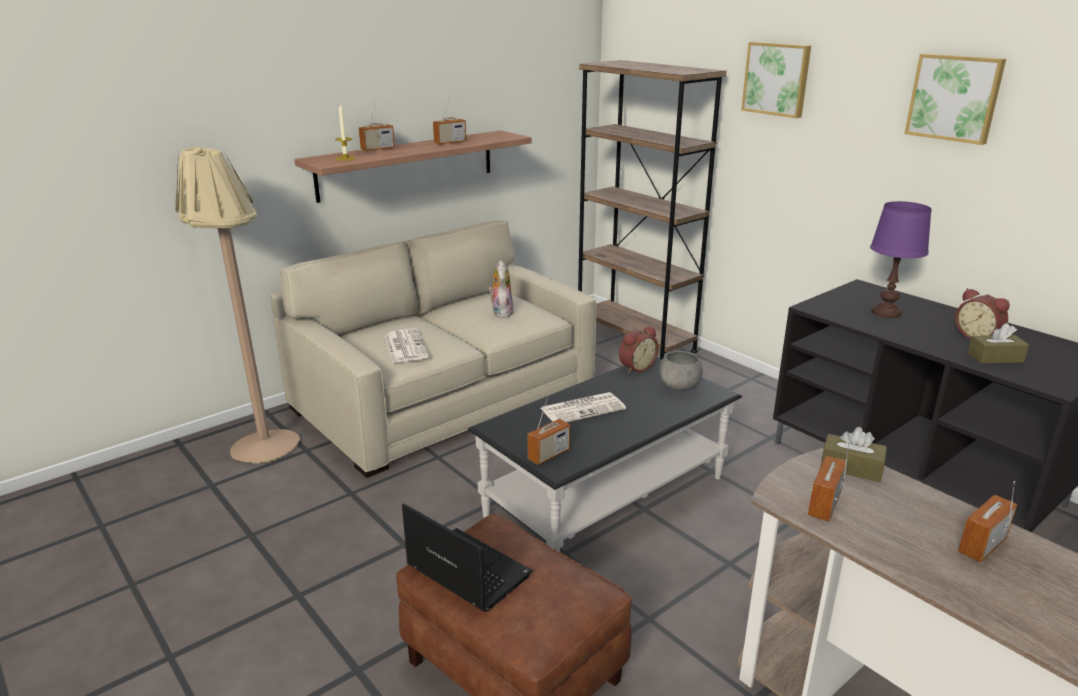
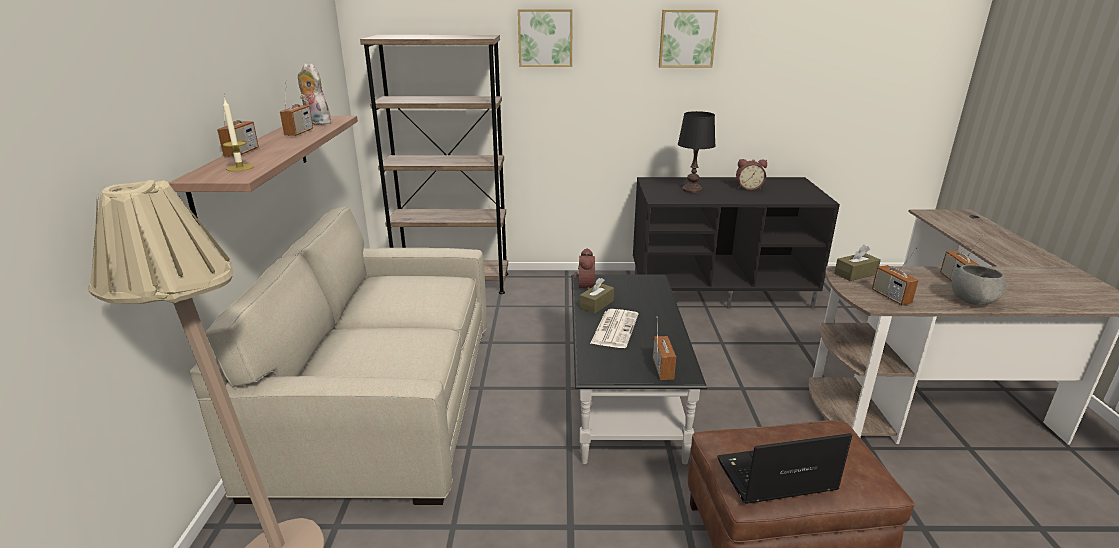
camera: 50 degrees left, 0 degrees up
newspaper [385,329,429,363] -> none
plush toy [488,260,514,318] -> plush toy moved to [298,63,331,125]
grey bowl [659,351,703,391] -> grey bowl moved to [951,264,1006,305]
purple table lamp [870,201,932,318] -> black table lamp [678,111,716,193]
brown tissue box [968,323,1029,364] -> brown tissue box moved to [579,278,614,314]

